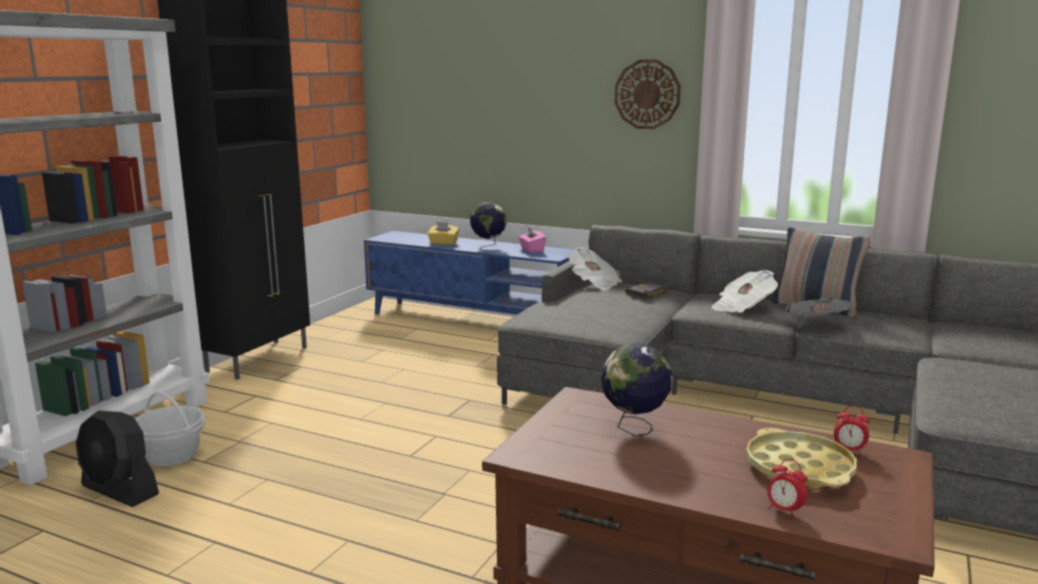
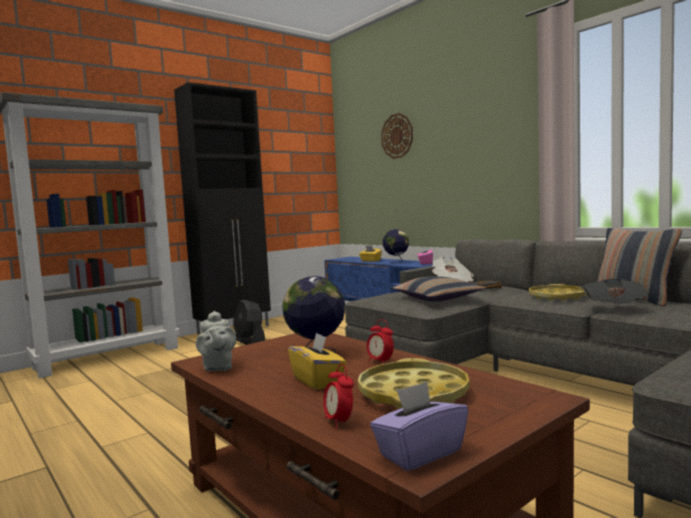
camera: 25 degrees right, 10 degrees down
black fan [76,410,159,507] -> black fan moved to [233,299,265,345]
basket [135,392,205,466] -> none
wall clock [614,60,681,129] -> wall clock moved to [381,113,413,159]
newspaper [711,270,778,313] -> yellow tray [529,284,586,301]
alarm clock [834,406,870,456] -> alarm clock moved to [367,319,394,364]
none -> grey teapot [196,311,236,371]
none -> yellow tissue box [288,332,346,390]
none -> purple tissue box [370,381,469,471]
none -> pillow [390,276,486,302]

